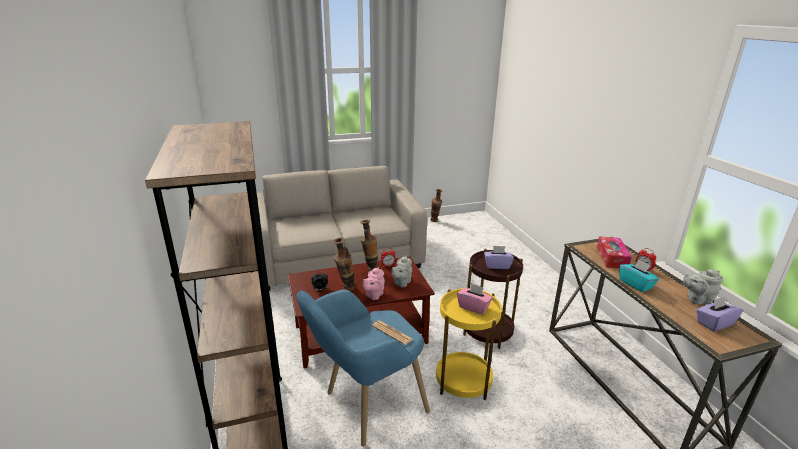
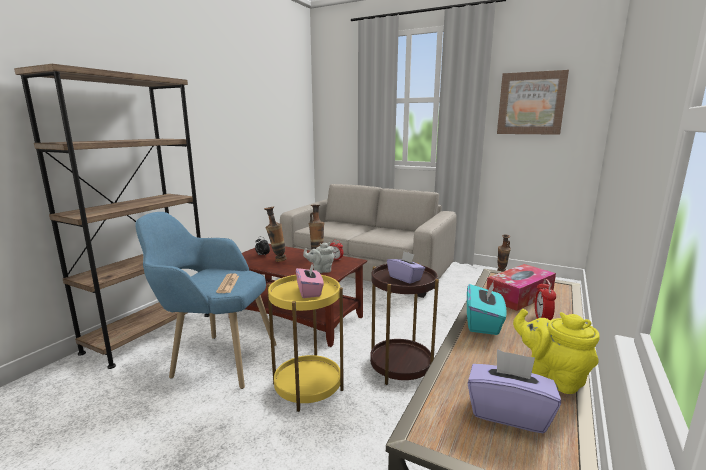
camera: 45 degrees right, 10 degrees down
pink teapot [363,267,385,300] -> none
grey teapot [683,269,723,305] -> yellow teapot [513,309,600,394]
none -> picture [497,70,569,135]

